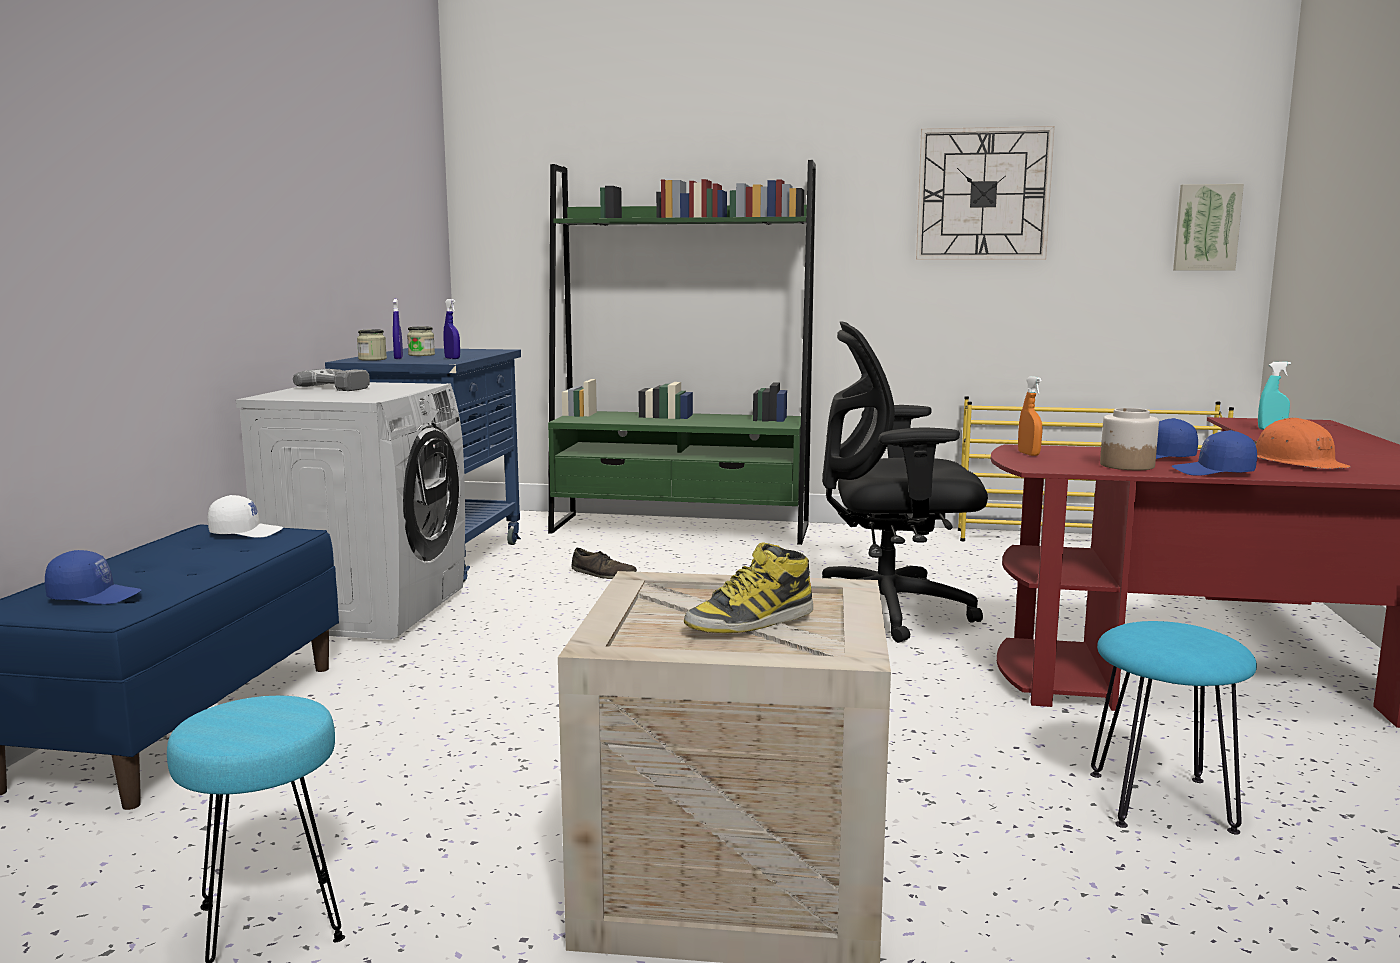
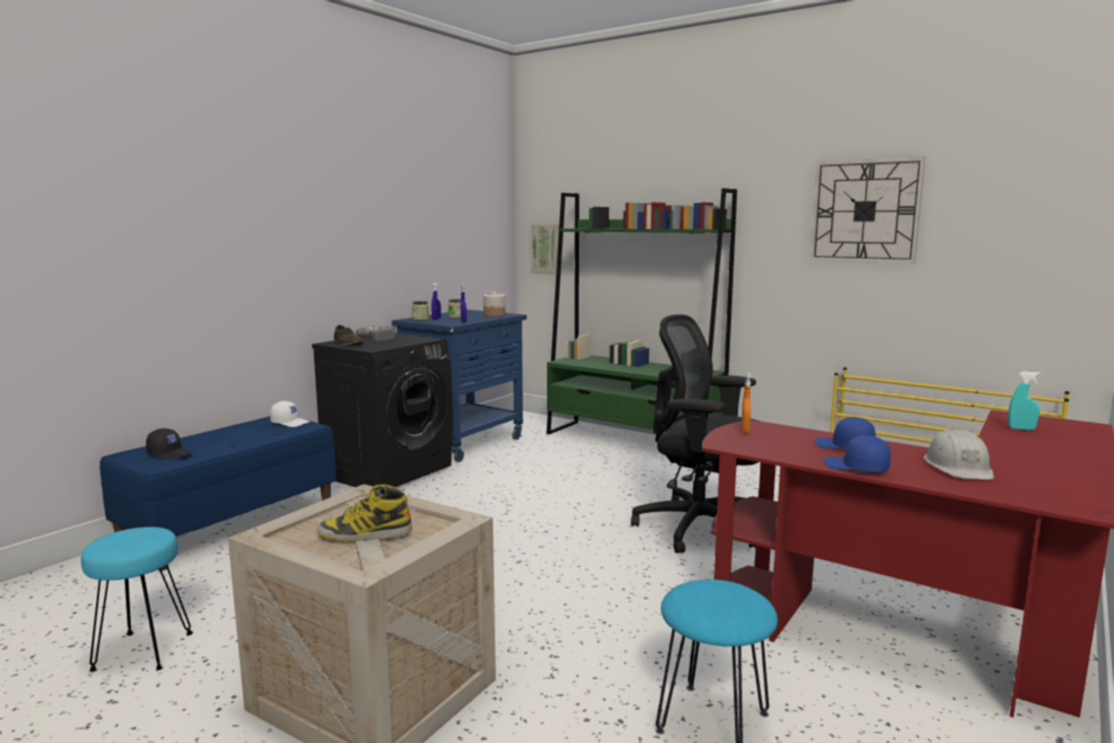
camera: 25 degrees right, 0 degrees up
blue cap [45,550,142,604] -> black cap [146,428,192,459]
white washing machine [236,382,465,640] -> black washing machine [312,333,453,487]
brown shoe [572,548,637,579] -> brown shoe moved to [334,325,364,346]
jar [1100,408,1159,470] -> jar moved to [483,291,505,317]
picture [1173,184,1244,271] -> picture moved to [531,225,559,275]
orange hard hat [1254,418,1351,469] -> white hard hat [924,428,994,480]

